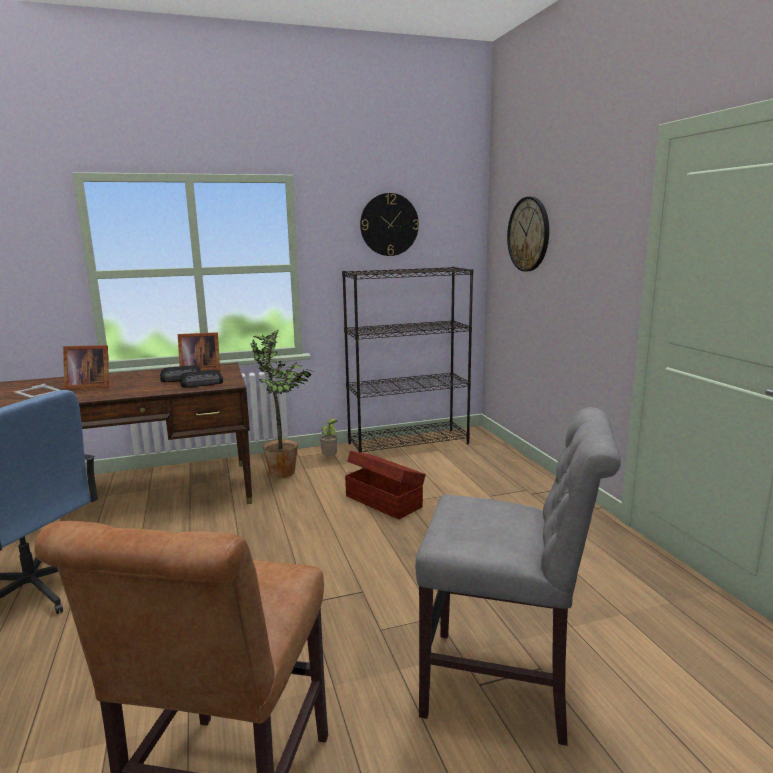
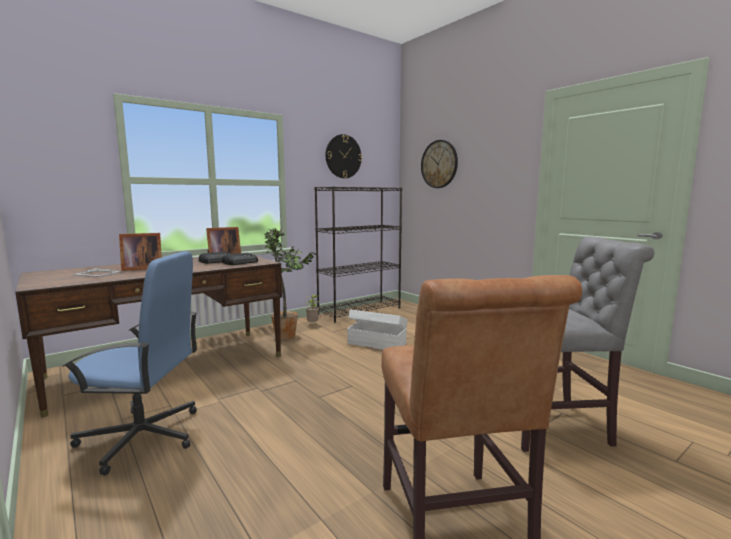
camera: 20 degrees left, 5 degrees down
brown storage box [345,451,426,519] -> white storage box [347,310,408,350]

